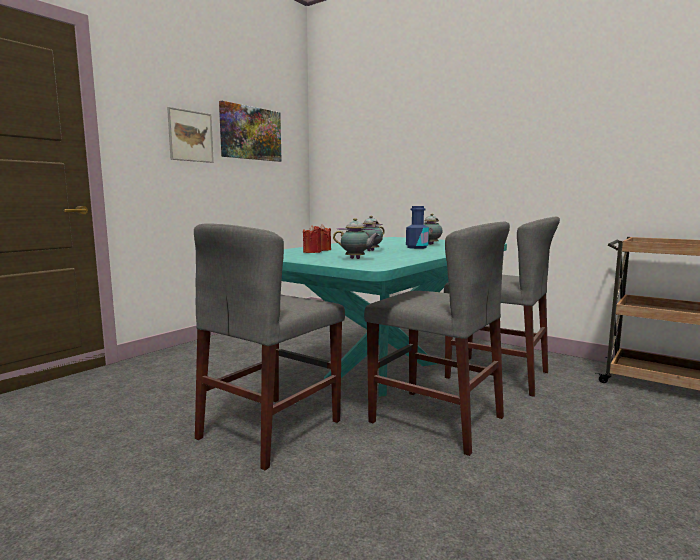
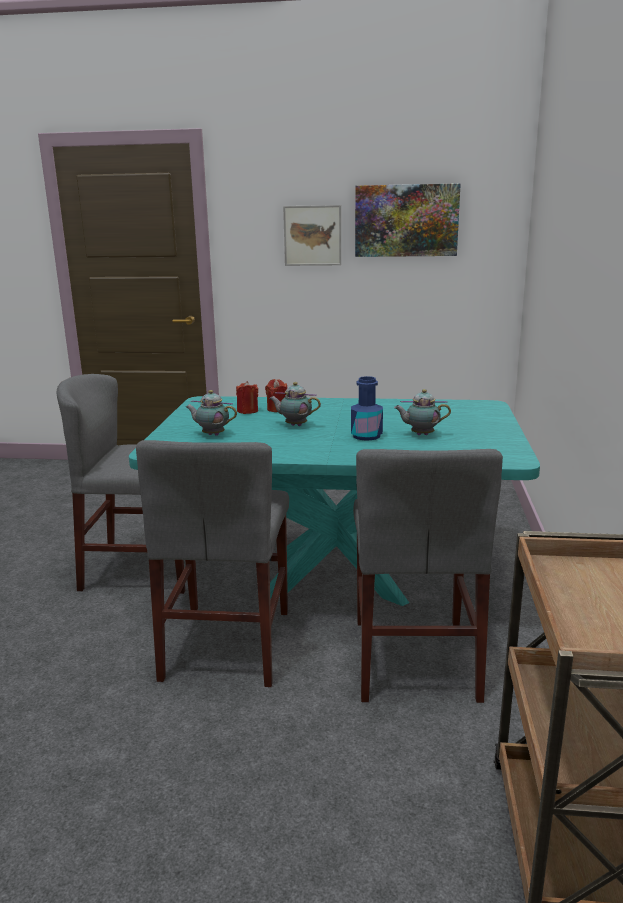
camera: 60 degrees right, 10 degrees up
teapot [333,218,379,259] -> teapot turned 120 degrees clockwise [186,390,237,436]

